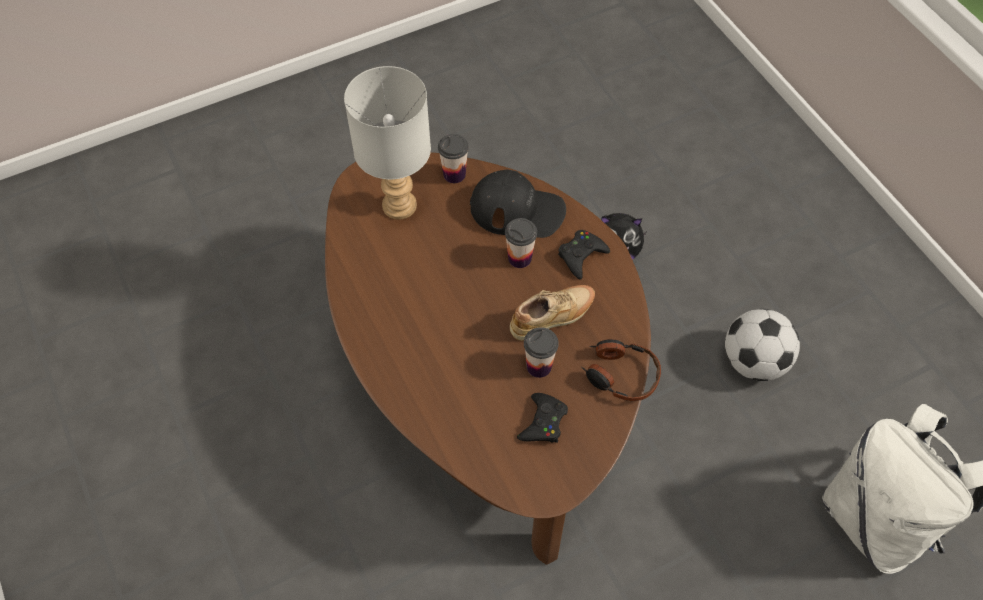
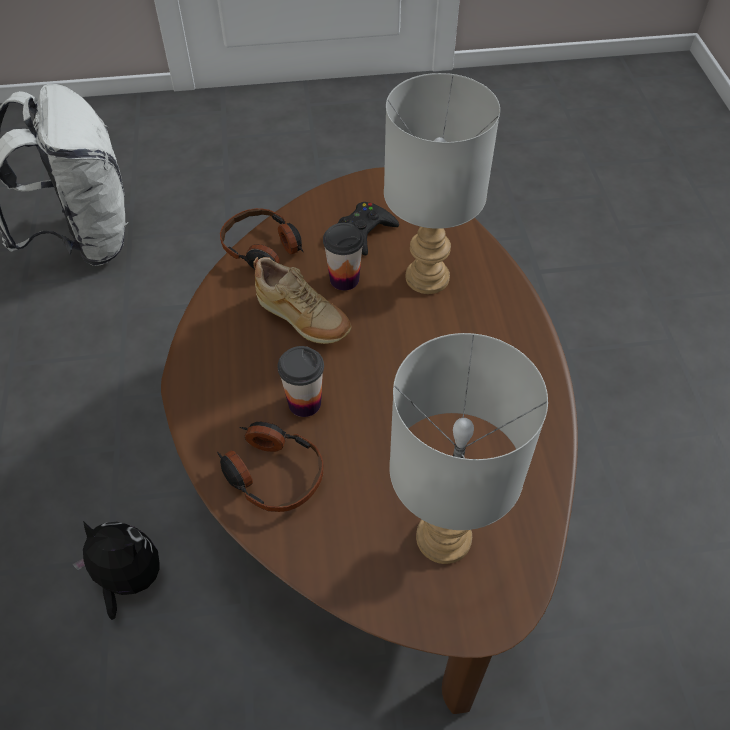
camera: 160 degrees left, 5 degrees down
cup [438,134,469,183] -> none
black cap [470,169,566,238] -> headphones [217,422,324,512]
beige shoe [510,285,595,341] -> beige shoe turned 135 degrees counterclockwise [254,257,352,344]
black game controller [558,230,610,279] -> none
football [725,309,800,381] -> none
none -> grey table lamp [384,73,500,294]

